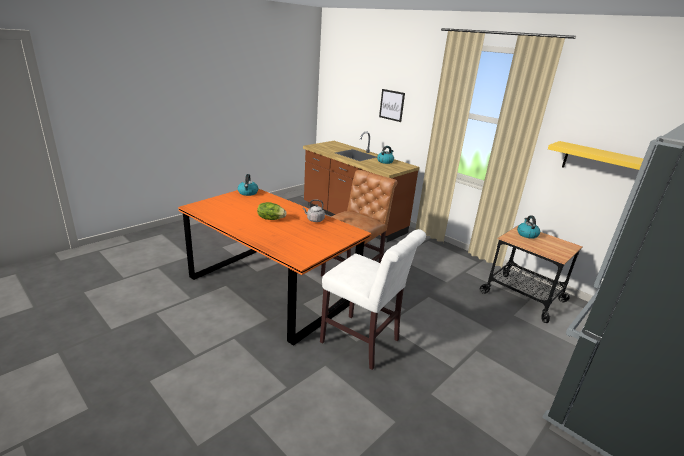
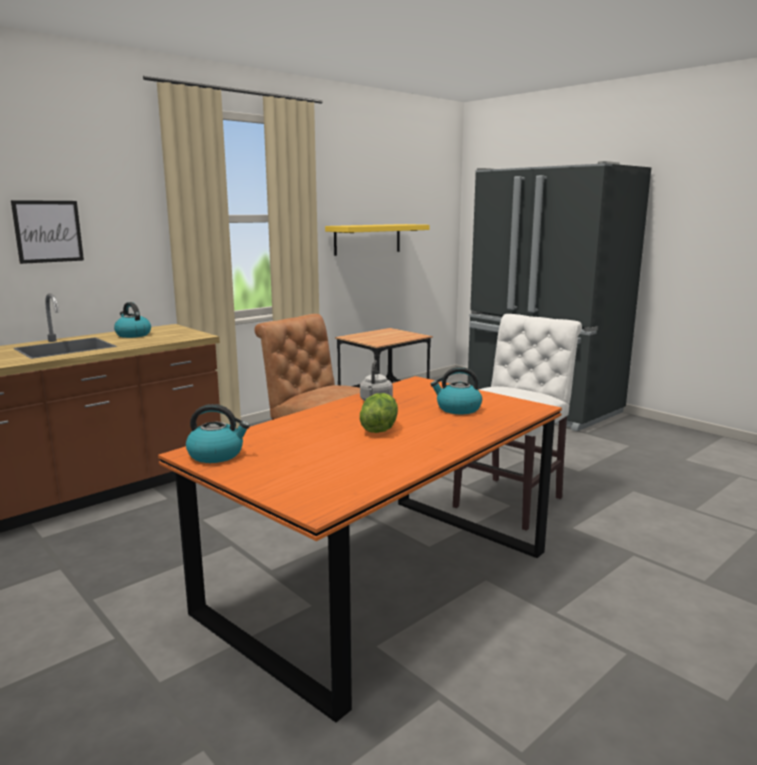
camera: 85 degrees left, 10 degrees down
kettle [517,215,540,239] -> kettle moved to [431,367,482,414]

